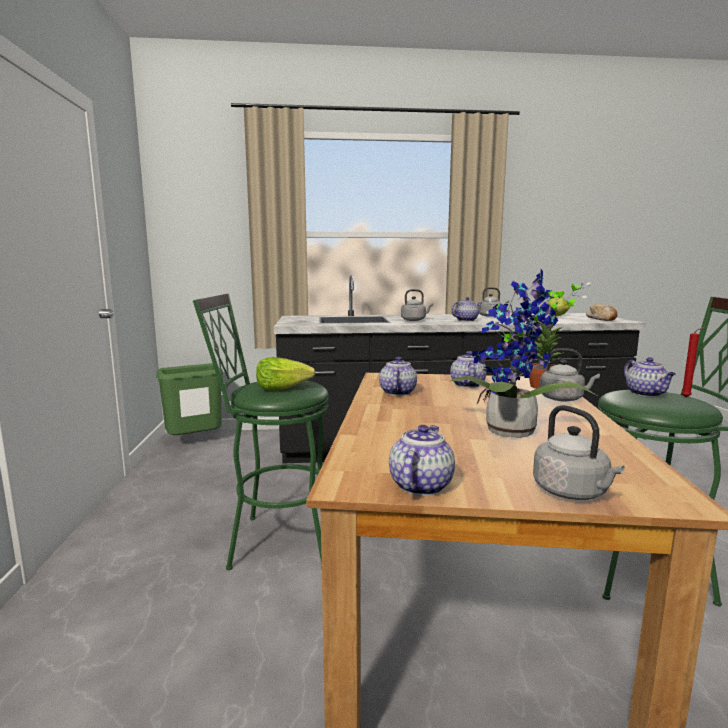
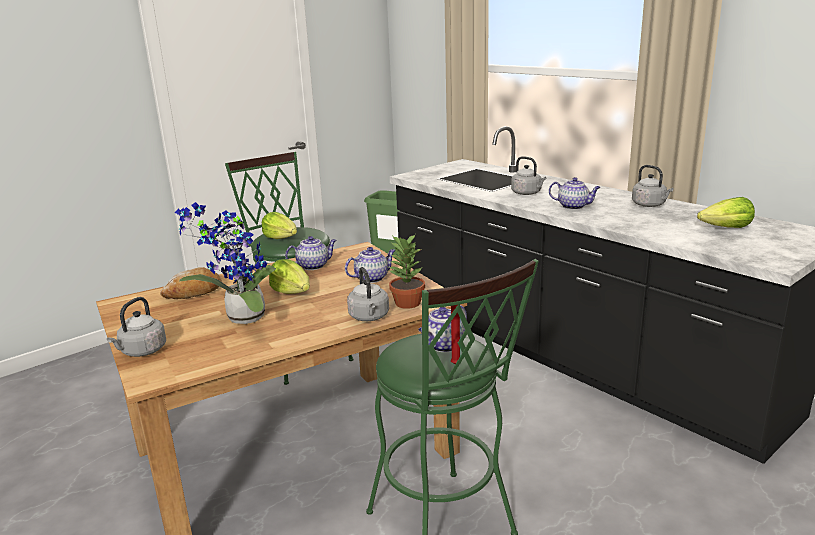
camera: 55 degrees right, 10 degrees up
teapot [389,425,455,496] -> none
bread [586,304,617,321] -> bread moved to [160,267,222,299]
none -> lettuce [269,259,310,294]

